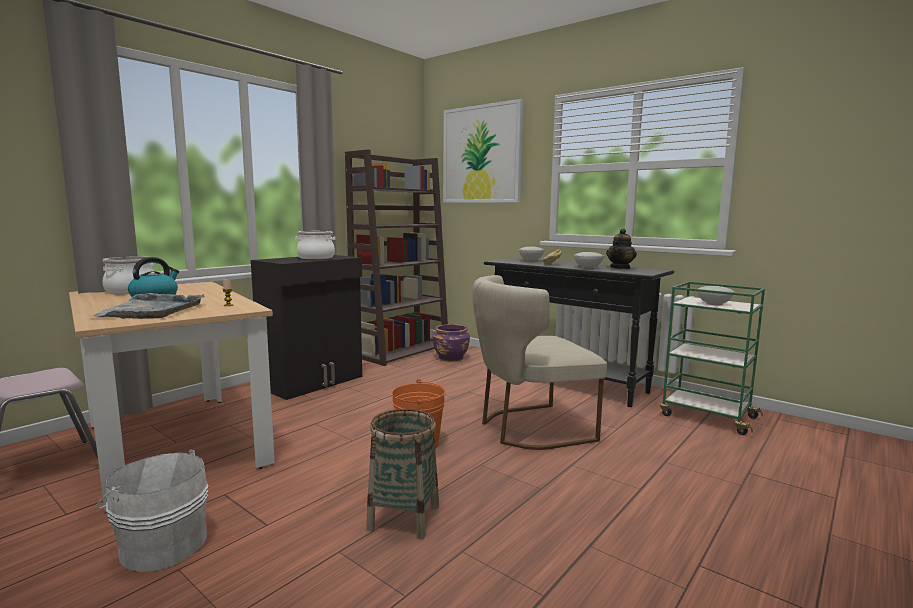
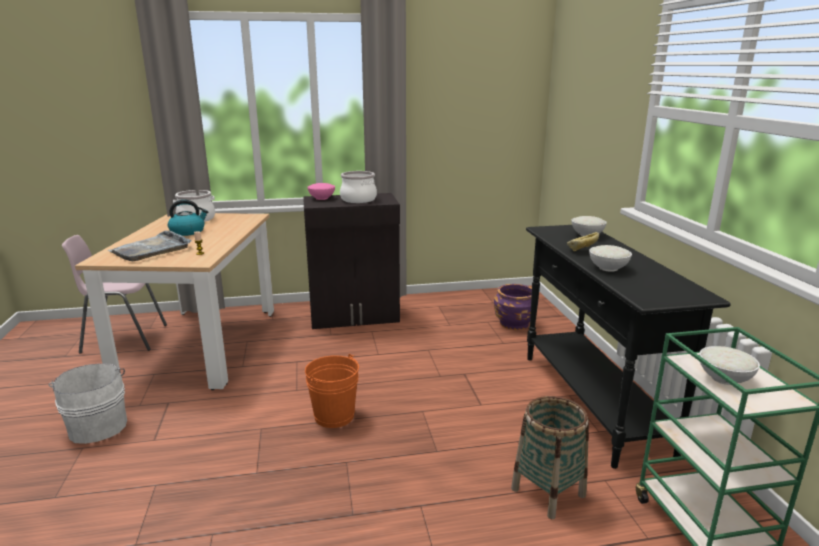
camera: 40 degrees right, 10 degrees up
brown bookcase [345,149,448,366] -> none
basket [366,409,439,539] -> basket moved to [511,396,589,519]
picture [443,99,523,203] -> none
beige chair [472,275,607,450] -> none
teapot [606,228,637,269] -> none
none -> pink bowl [307,183,335,200]

